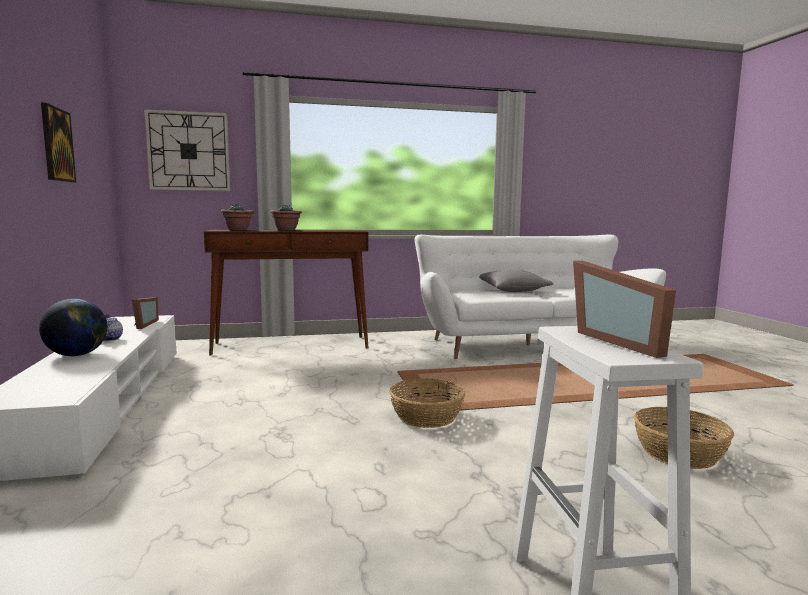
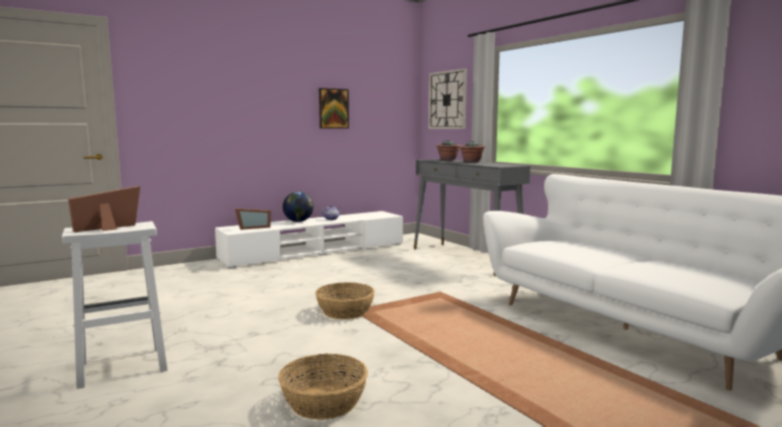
camera: 70 degrees right, 0 degrees up
picture frame [132,297,159,329] -> picture frame moved to [235,208,271,230]
brown console table [204,230,369,355] -> grey console table [414,159,530,276]
grey pillow [479,270,553,292] -> none

